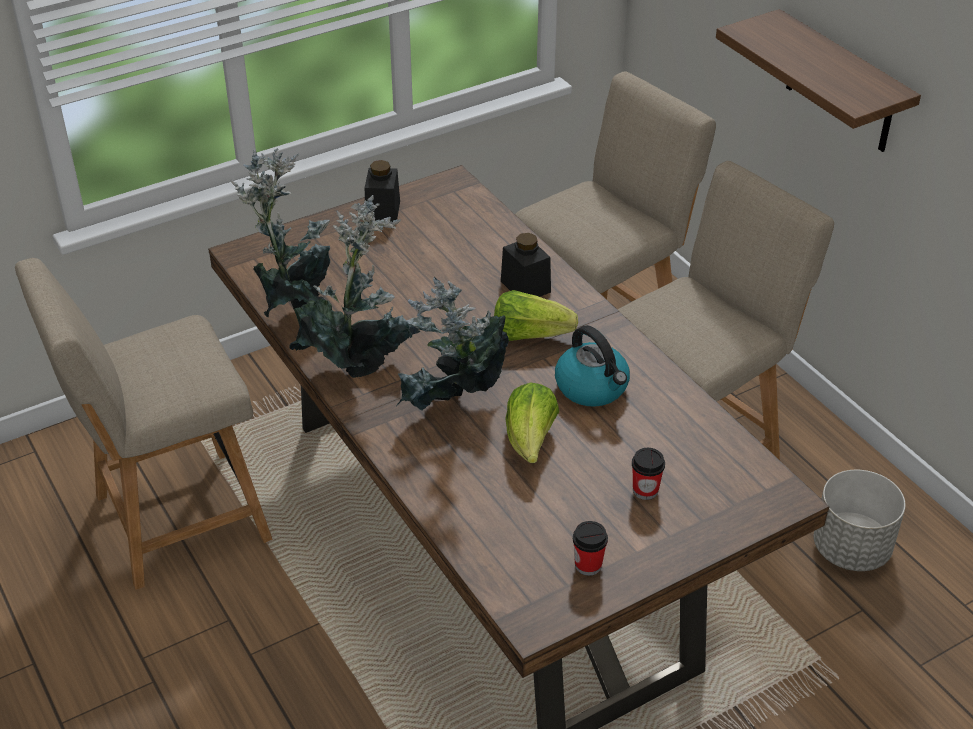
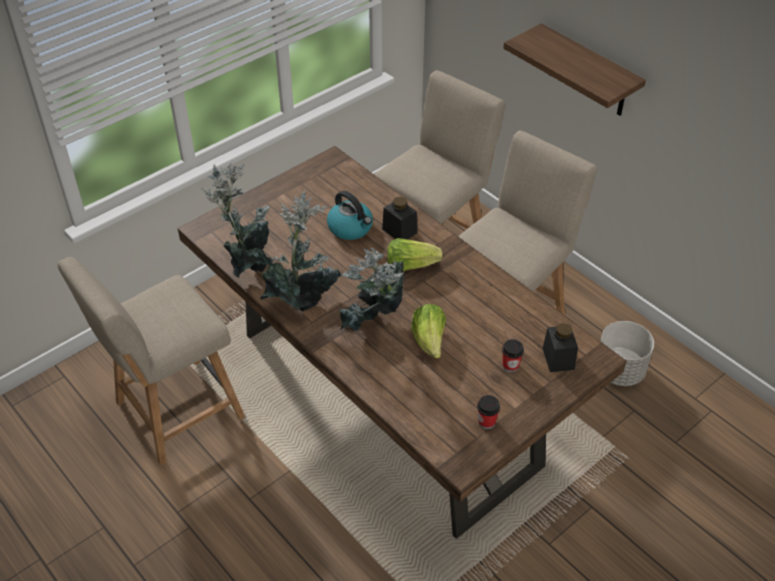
camera: 10 degrees left, 5 degrees up
black jar [365,160,400,223] -> black jar moved to [543,323,578,372]
kettle [555,325,630,407] -> kettle moved to [327,191,373,240]

